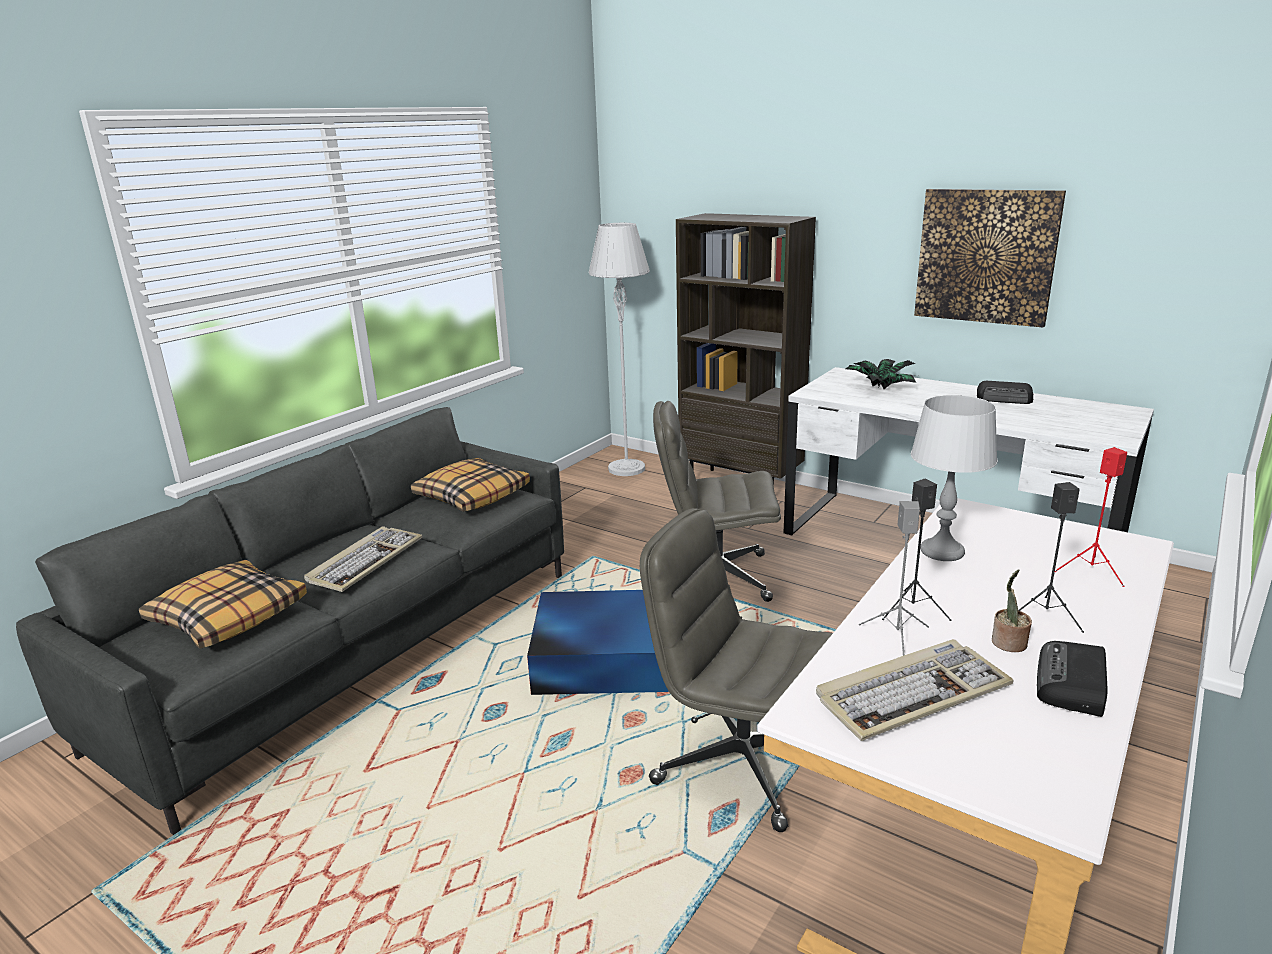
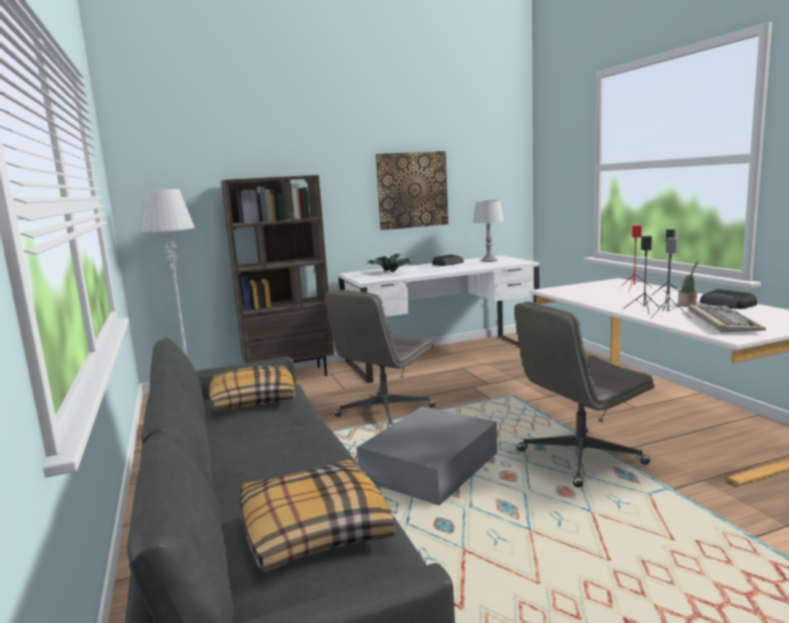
camera: 55 degrees left, 10 degrees down
keyboard [304,526,422,592] -> none
blue storage box [527,590,669,695] -> grey storage box [357,406,497,505]
grey table lamp [911,395,998,561] -> grey table lamp moved to [473,200,504,262]

